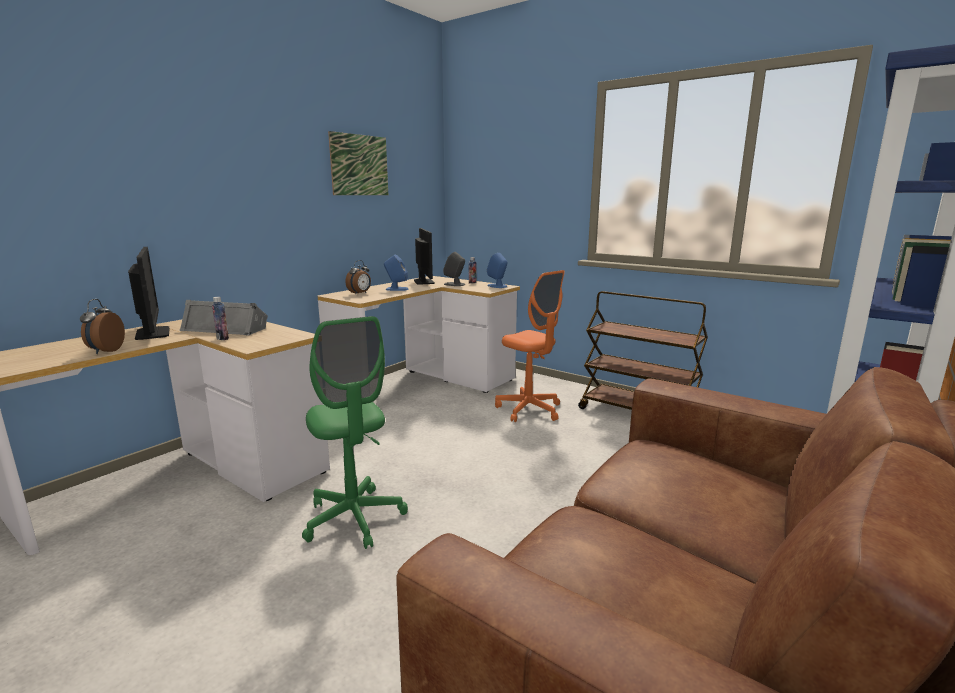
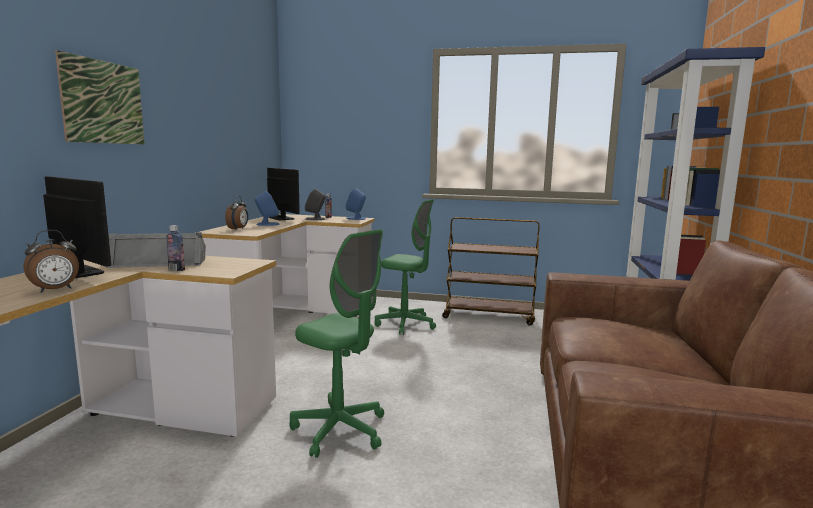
camera: 25 degrees left, 5 degrees down
alarm clock [80,299,125,354] -> alarm clock turned 105 degrees counterclockwise [24,230,79,293]
picture [328,131,388,195] -> picture moved to [55,50,144,144]
orange office chair [495,270,565,422] -> green office chair [375,199,436,335]

